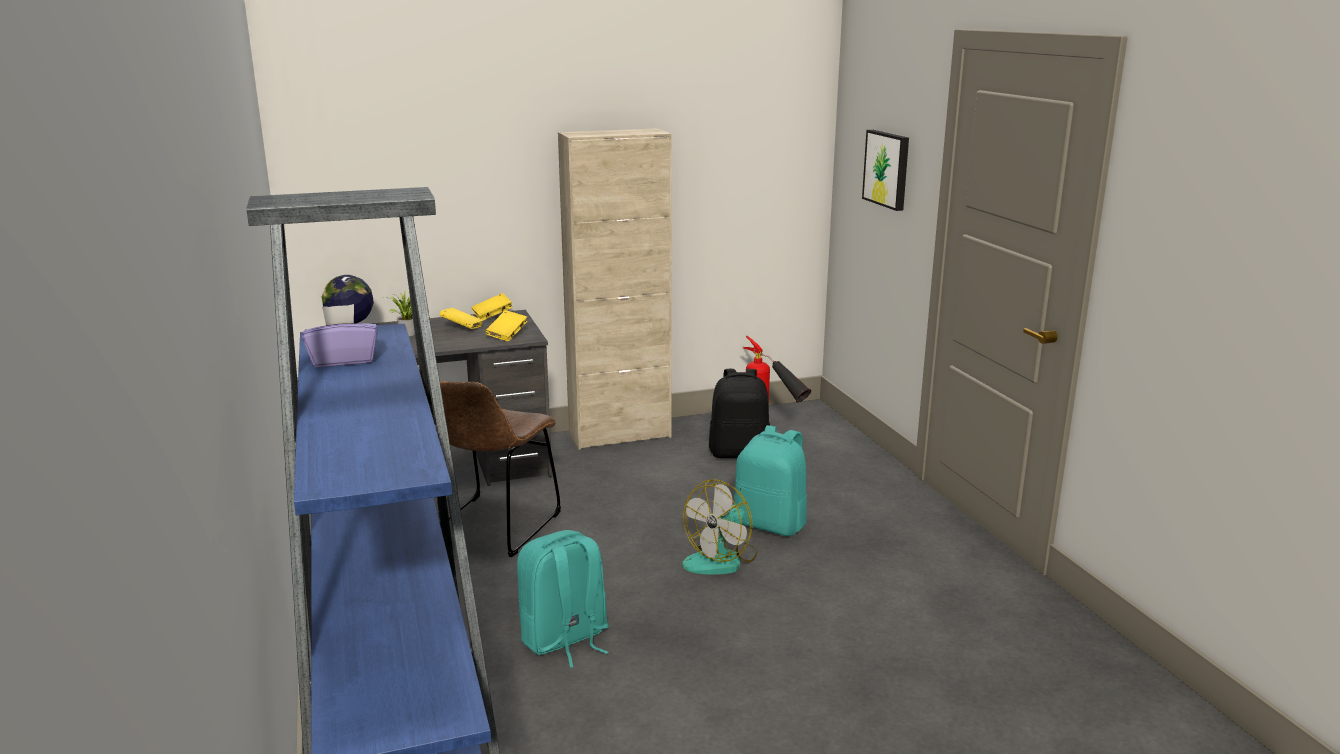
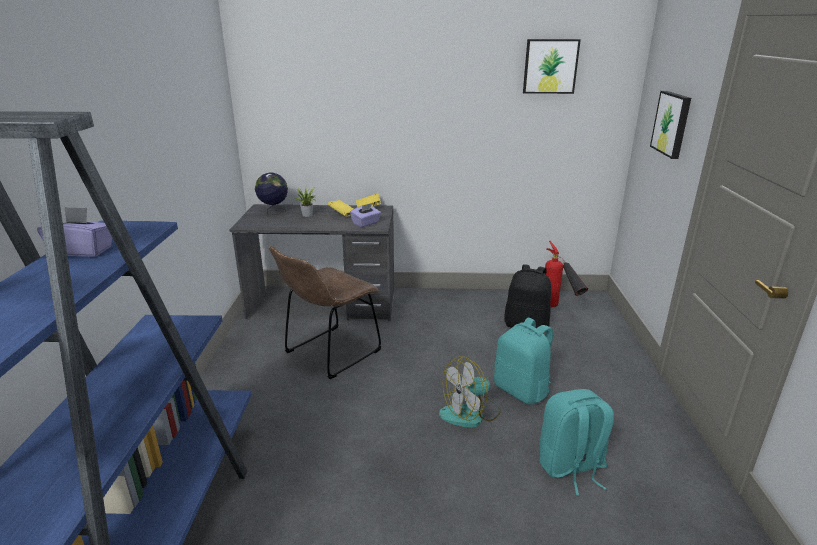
camera: 20 degrees right, 5 degrees up
yellow book [485,310,527,341] -> purple tissue box [350,203,381,227]
turquoise backpack [517,530,609,668] -> turquoise backpack moved to [539,389,614,496]
beige cabinet [558,128,672,450] -> none
none -> picture [523,39,581,94]

